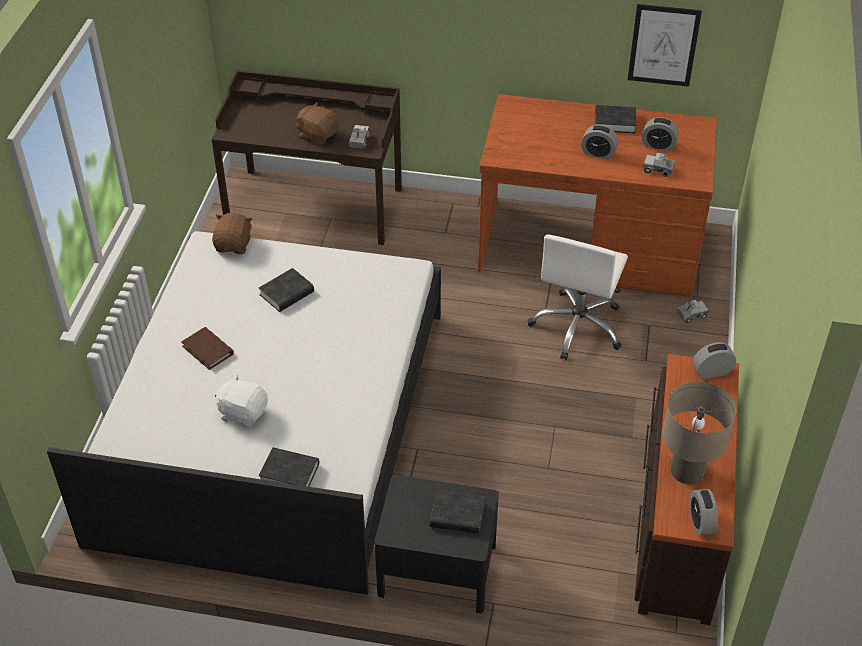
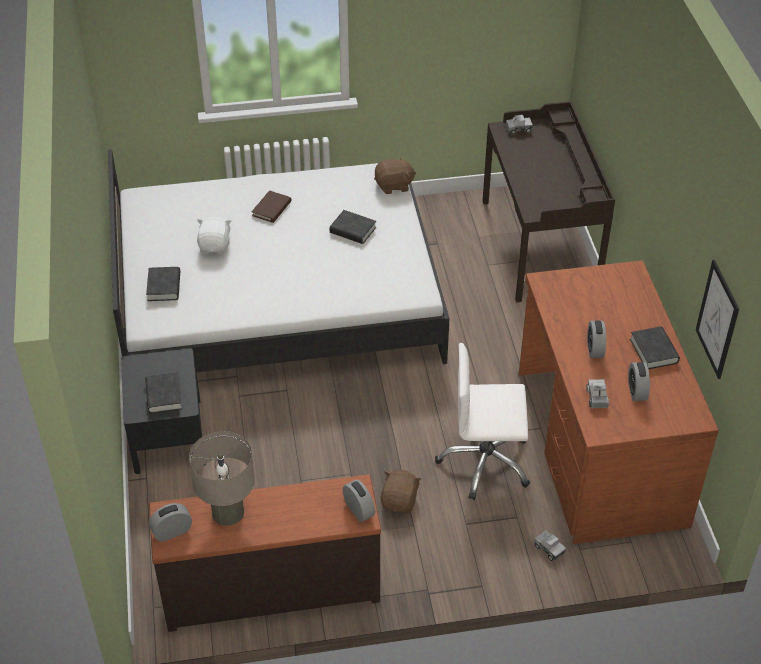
camera: 70 degrees right, 0 degrees up
brown plush toy [296,102,339,146] -> brown plush toy moved to [380,470,421,513]
toy truck [349,125,370,148] -> toy truck moved to [506,115,533,135]

